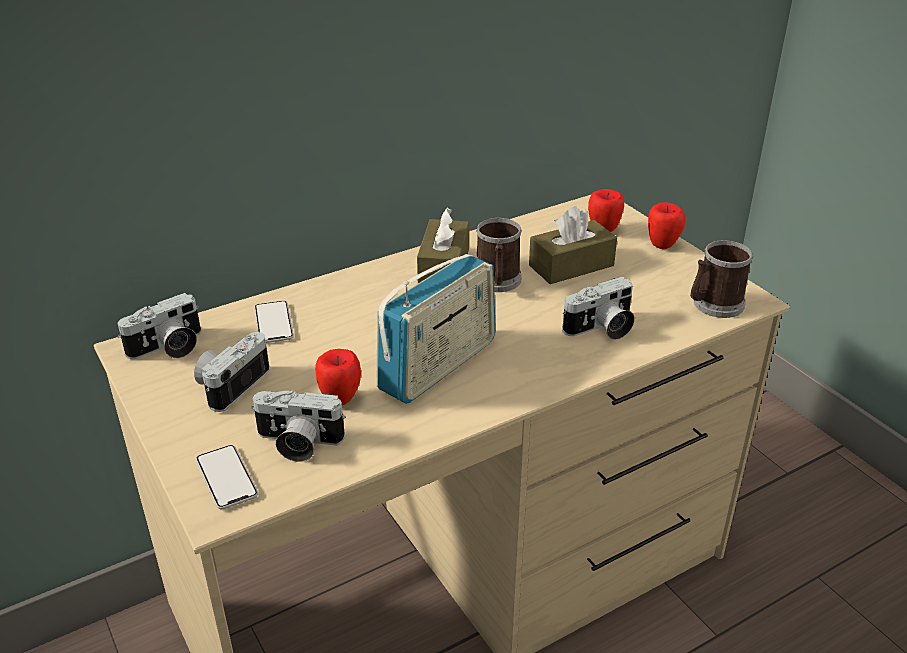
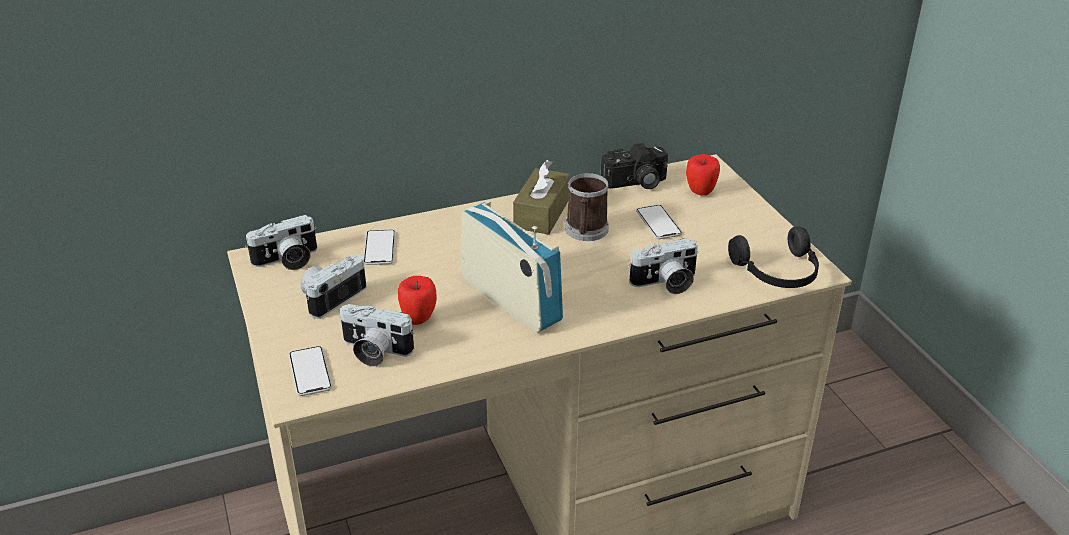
camera: 10 degrees right, 0 degrees up
radio [377,254,496,404] -> radio turned 90 degrees counterclockwise [461,201,563,333]
brown tissue box [529,206,617,284] -> phone [636,205,682,239]
apple [648,202,685,249] -> none
mug [690,240,753,318] -> black headphones [728,226,819,288]
none -> camera [601,143,668,189]

